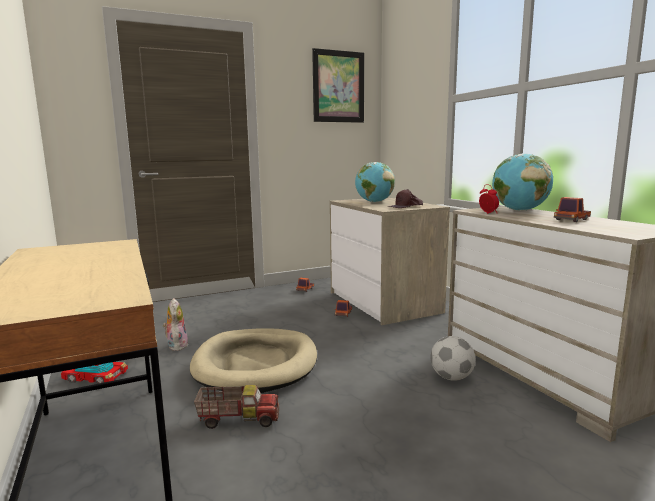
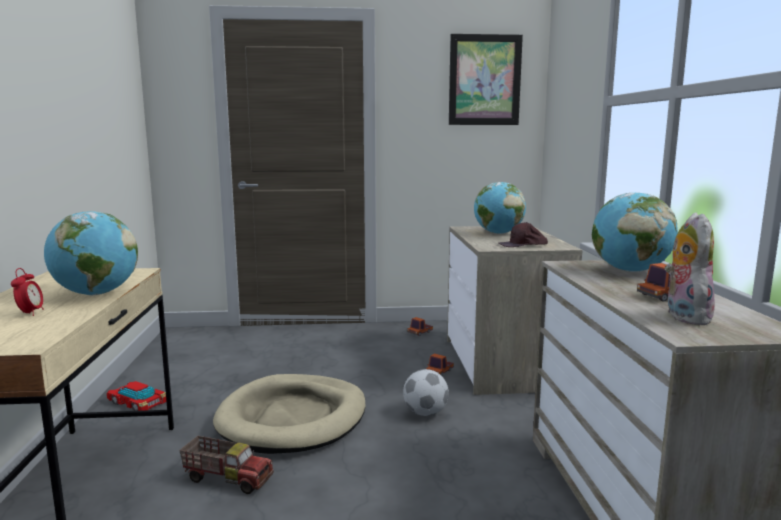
camera: 20 degrees right, 0 degrees up
plush toy [163,298,188,351] -> plush toy moved to [665,212,715,325]
football [430,336,476,381] -> football moved to [403,369,449,416]
alarm clock [479,184,499,214] -> alarm clock moved to [11,268,44,316]
none -> globe [44,211,138,295]

